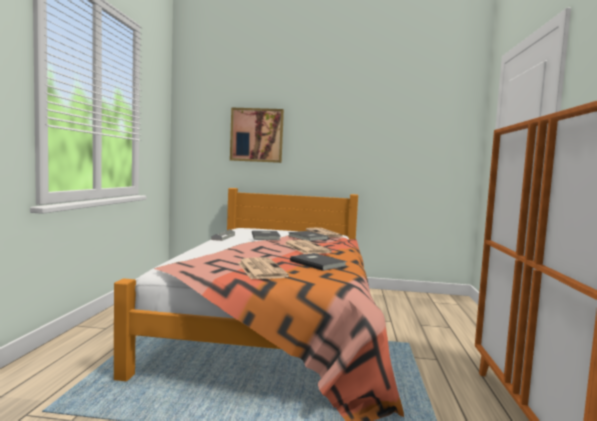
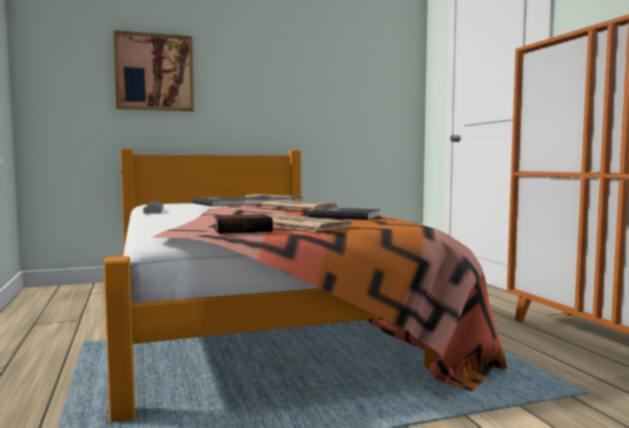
camera: 25 degrees left, 0 degrees up
none -> book [214,214,273,234]

